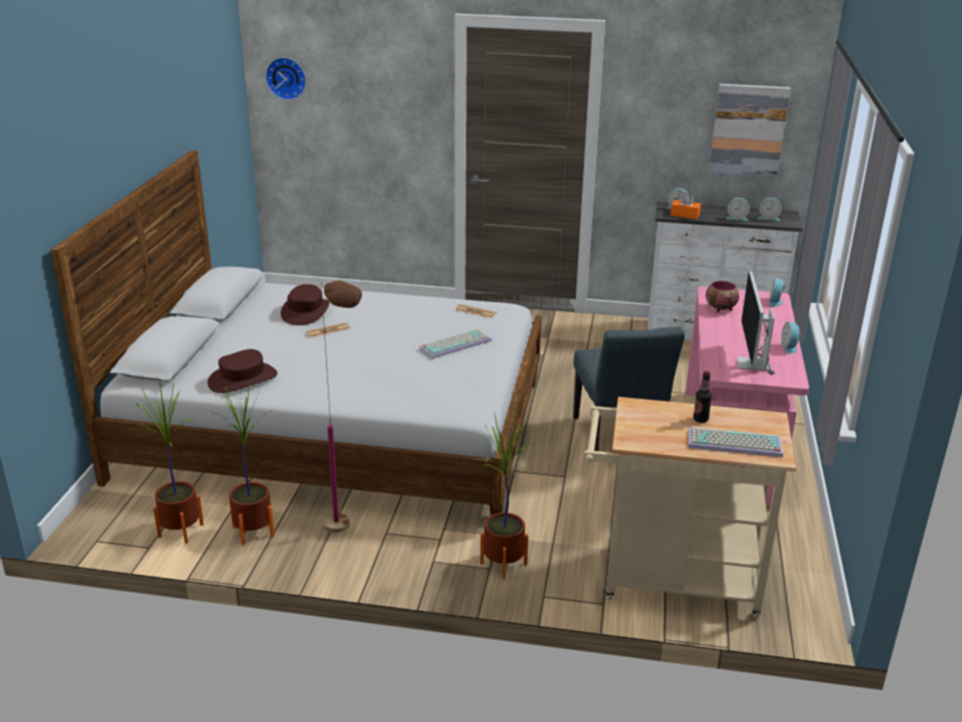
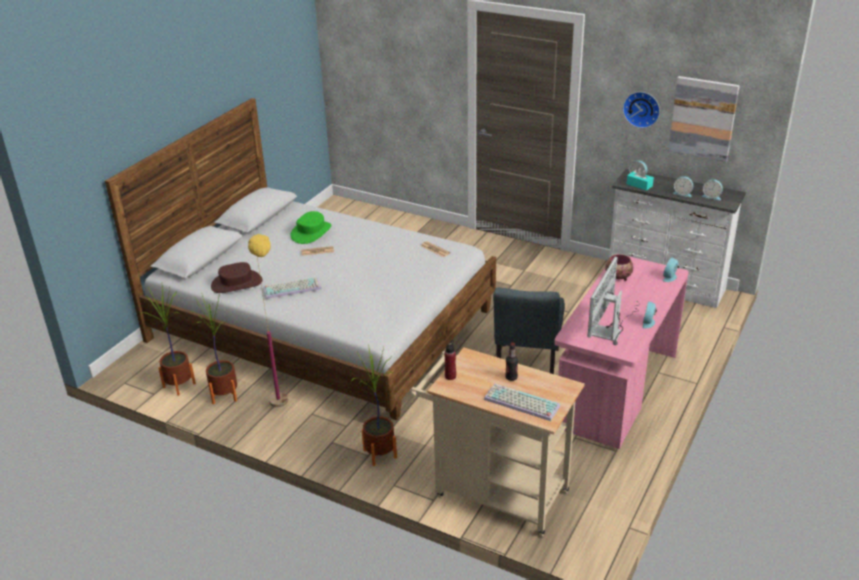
camera: 20 degrees right, 5 degrees up
wall clock [265,57,306,100] -> wall clock moved to [623,92,660,128]
brown hat [281,284,329,325] -> green hat [290,211,331,244]
brown floor lamp [321,280,362,533] -> yellow floor lamp [248,234,288,407]
keyboard [419,329,492,359] -> keyboard moved to [263,277,322,299]
orange tissue box [670,193,701,219] -> turquoise tissue box [626,168,654,191]
none -> red bottle [444,340,456,380]

